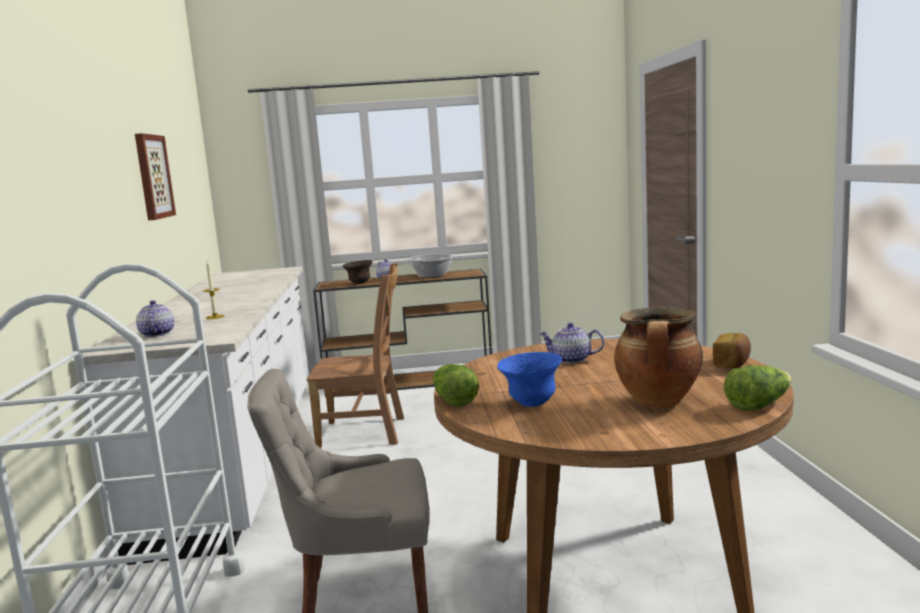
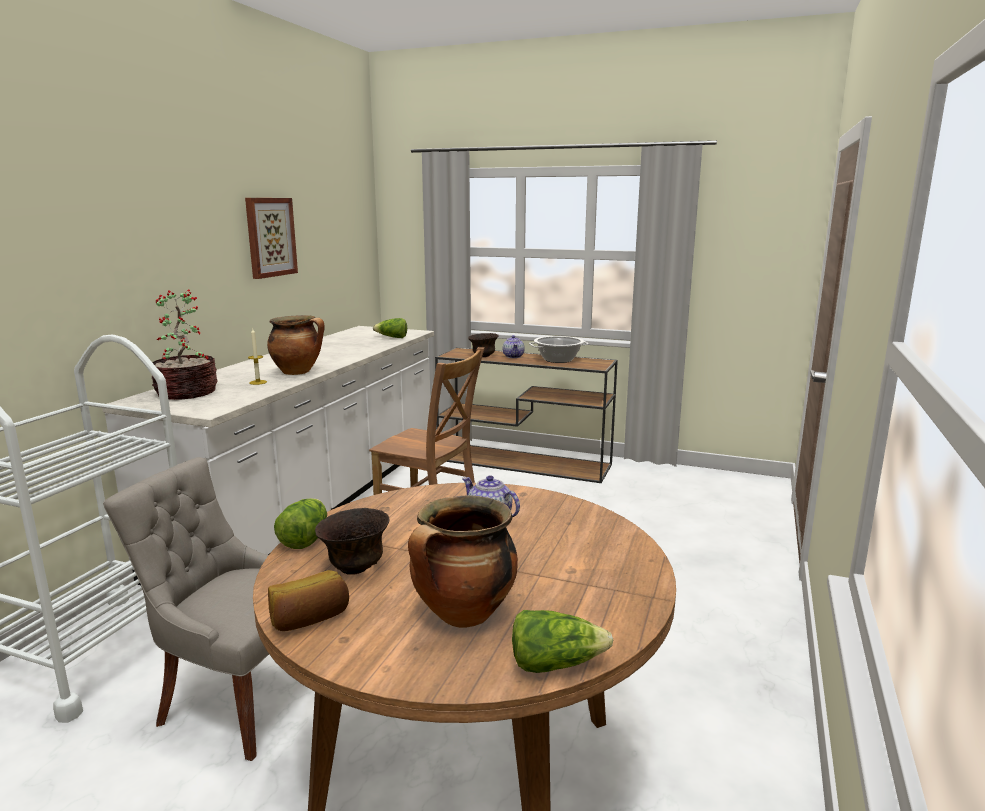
camera: 25 degrees right, 5 degrees up
teapot [136,300,174,337] -> potted plant [152,289,218,400]
blue bowl [497,352,562,407] -> brown bowl [315,508,389,575]
bread [713,333,751,369] -> bread moved to [268,570,349,631]
none -> cooking pot [267,315,325,375]
none -> lettuce [373,318,407,338]

